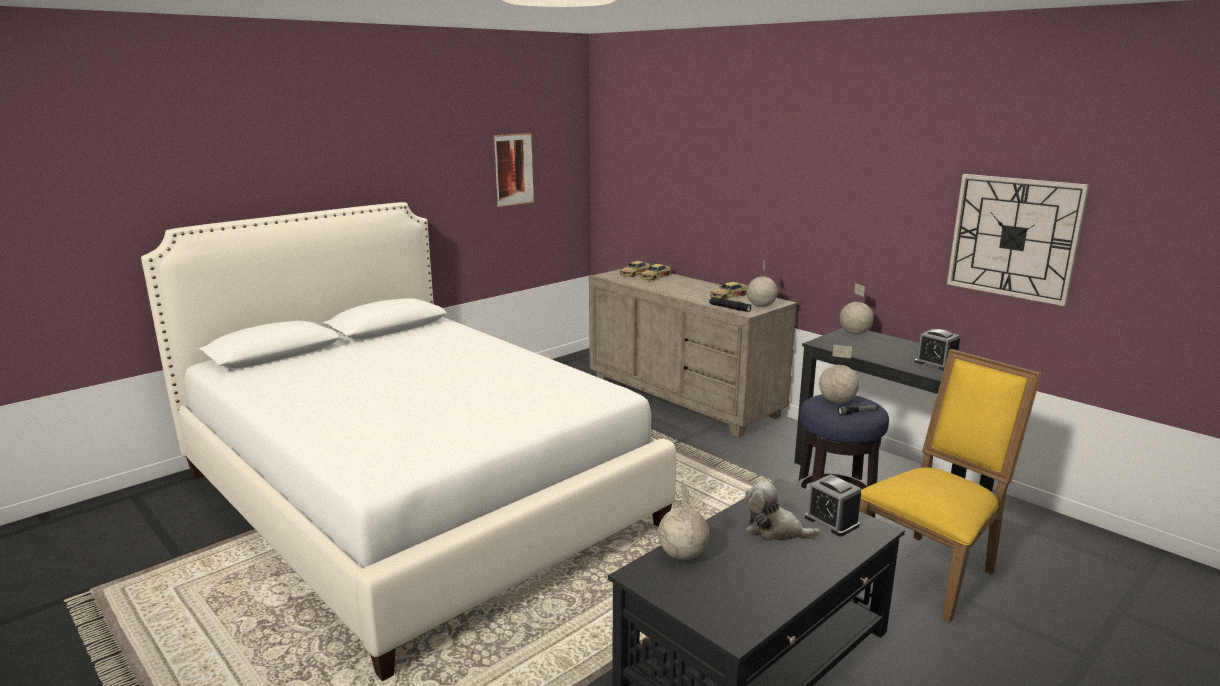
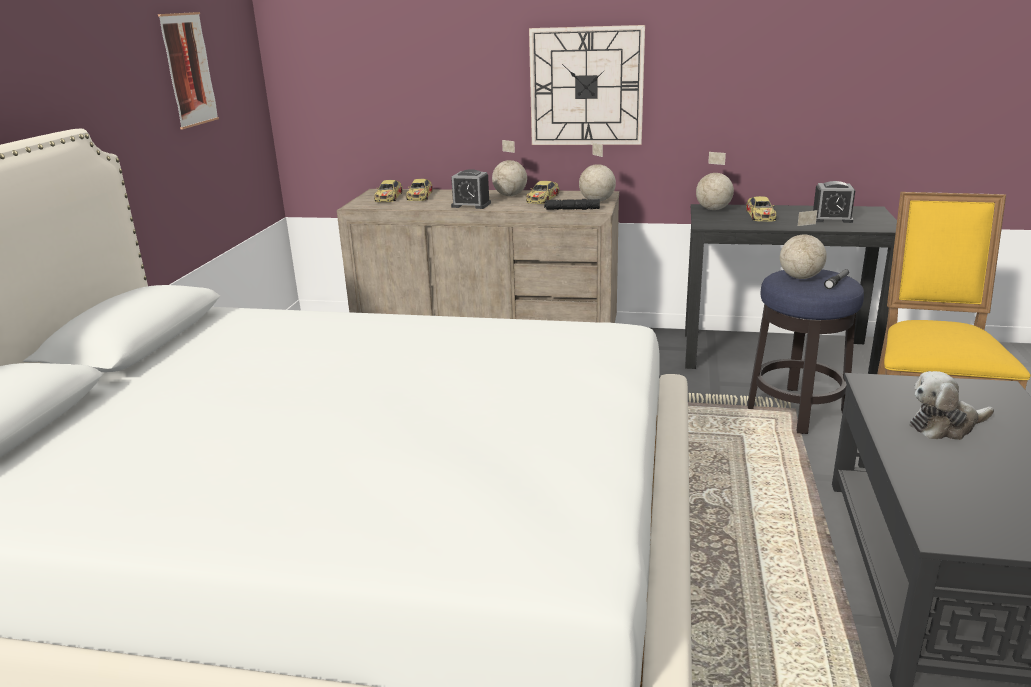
camera: 35 degrees left, 5 degrees up
globe [658,481,710,560] -> globe moved to [492,140,527,196]
alarm clock [805,474,861,537] -> alarm clock moved to [451,169,491,209]
wall clock [947,174,1089,306] -> wall clock moved to [529,25,645,145]
none -> toy car [746,196,777,222]

